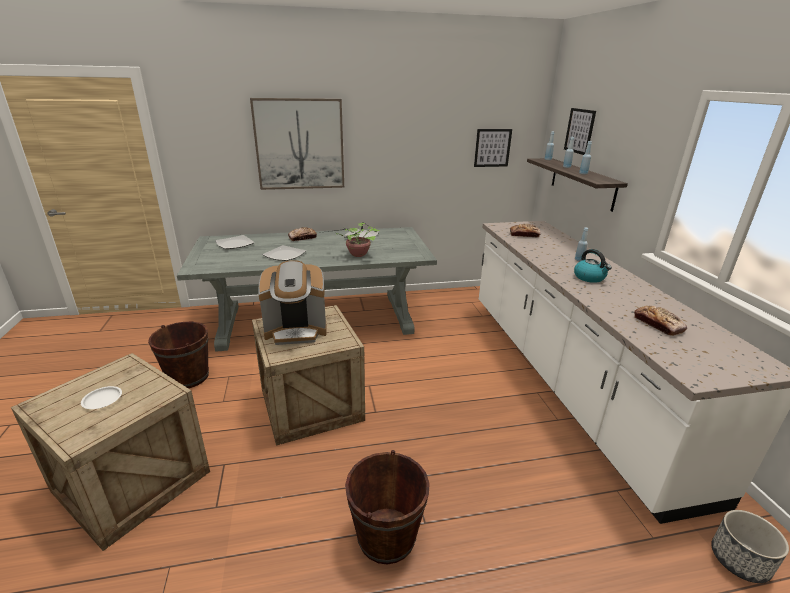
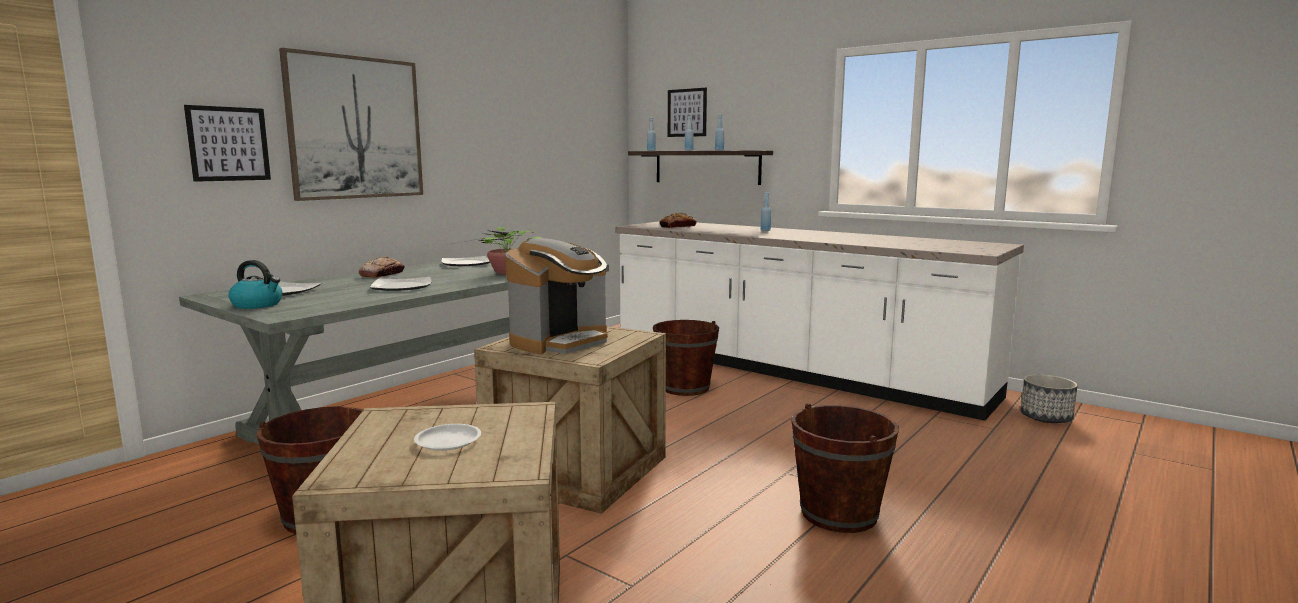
camera: 40 degrees left, 15 degrees down
picture [474,129,512,167] -> picture moved to [184,105,271,182]
kettle [574,249,612,283] -> kettle moved to [228,260,283,309]
bread [634,306,687,336] -> none
none -> brown bucket [653,320,719,396]

